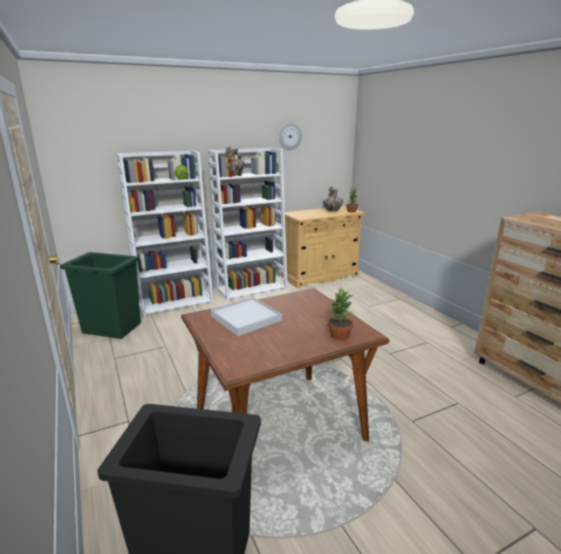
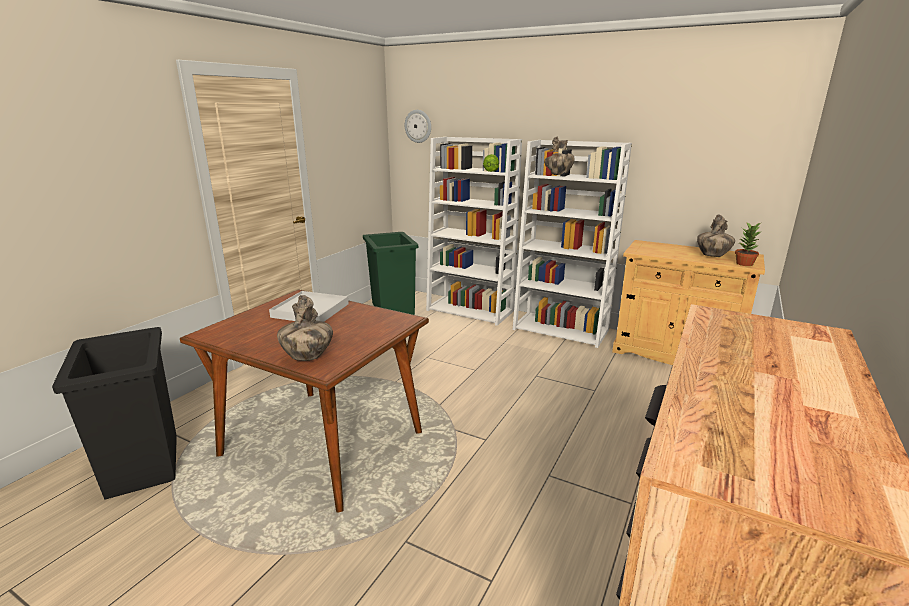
camera: 55 degrees right, 0 degrees up
wall clock [279,123,302,150] -> wall clock moved to [405,110,431,143]
potted plant [328,287,354,340] -> vase [277,295,333,361]

